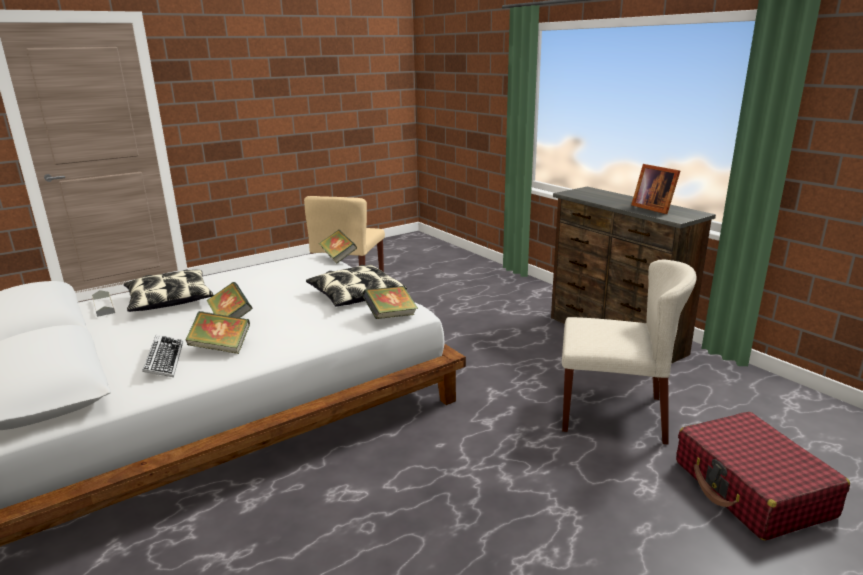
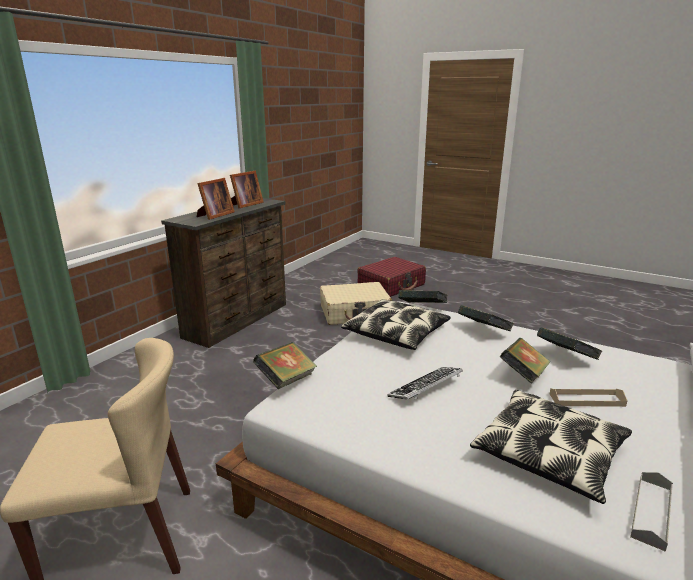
camera: 115 degrees left, 0 degrees up
keyboard [142,335,183,377] -> keyboard moved to [387,367,463,400]
beige chair [562,259,697,445] -> beige suitcase [320,282,392,325]
none -> picture frame [197,178,235,220]
none -> book [458,305,514,331]
none -> beige tray [550,388,628,407]

